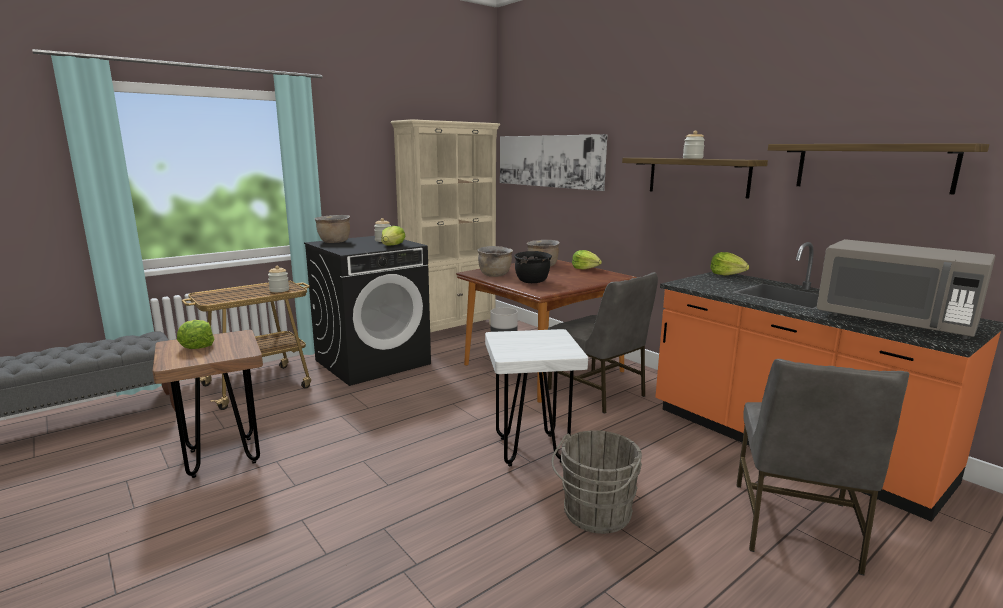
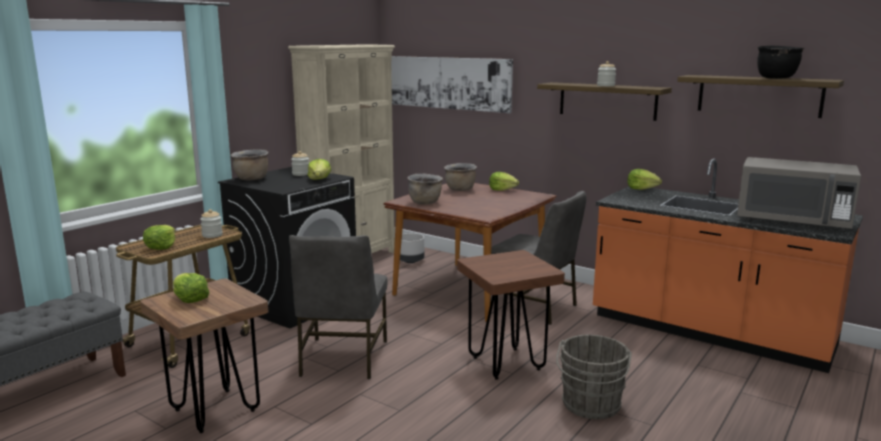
camera: 15 degrees left, 0 degrees up
white stool [485,329,588,466] -> brown stool [457,250,565,380]
black cooking pot [514,251,552,283] -> black cooking pot moved to [757,45,804,79]
grey chair [737,359,909,575] -> grey chair moved to [289,235,387,379]
none -> lettuce [143,225,175,250]

